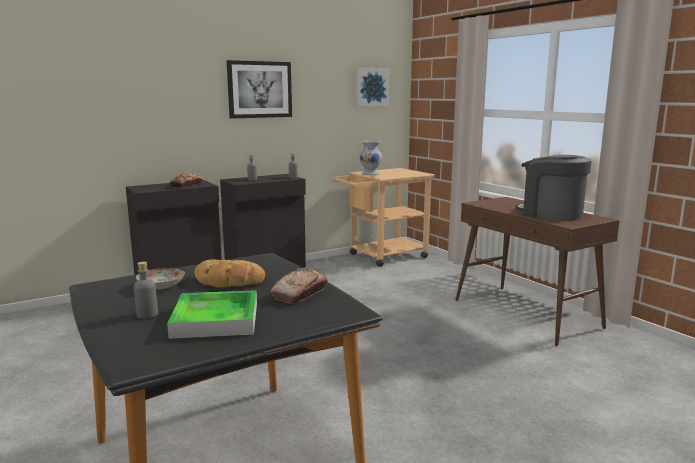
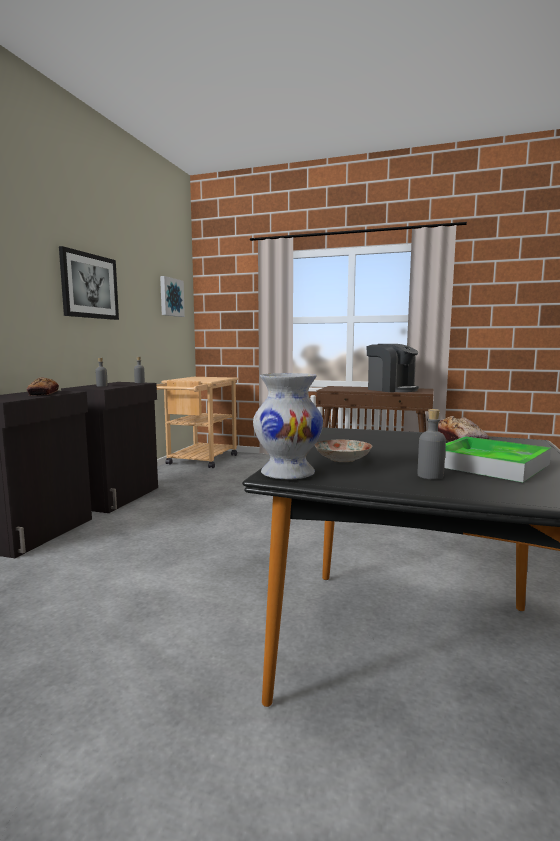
camera: 40 degrees left, 5 degrees down
bread [195,259,265,288] -> none
white vase [359,141,382,175] -> white vase moved to [253,373,323,479]
coffee machine [516,155,592,221] -> coffee machine turned 135 degrees counterclockwise [367,344,419,392]

